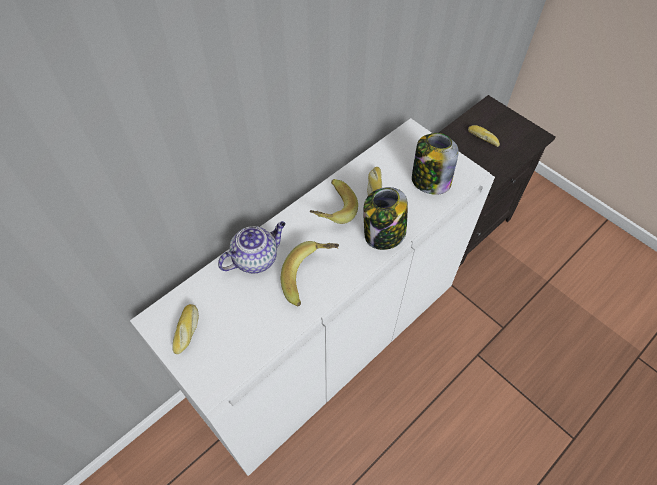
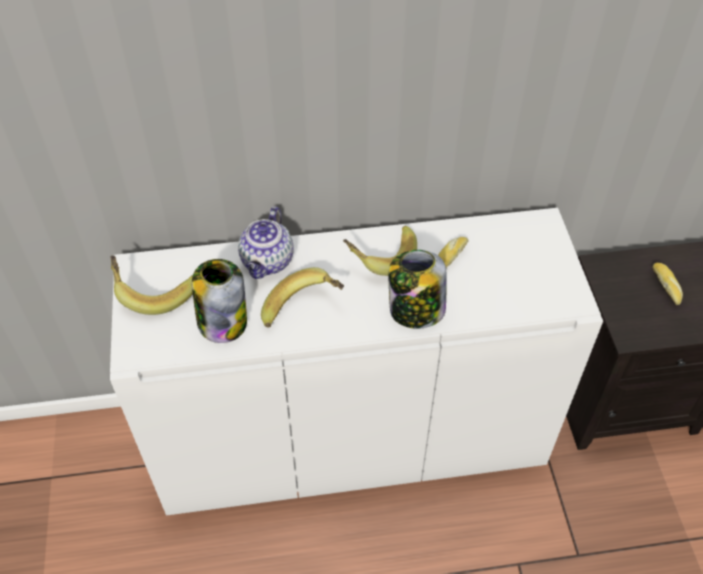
camera: 35 degrees right, 5 degrees down
bread [172,304,199,354] -> banana [110,256,193,315]
teapot [218,221,285,273] -> teapot turned 105 degrees clockwise [238,206,294,279]
jar [412,133,459,195] -> jar moved to [192,259,247,343]

